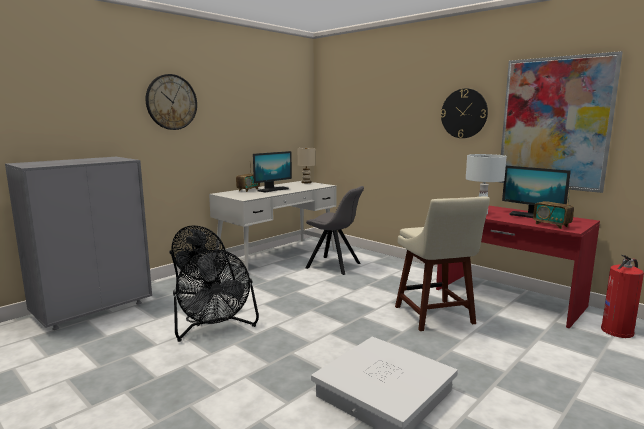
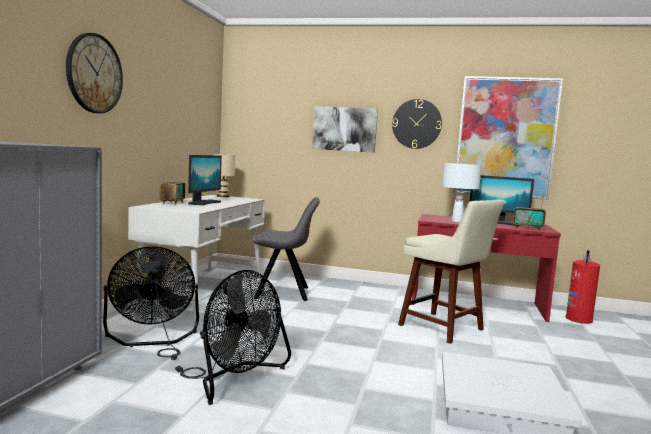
camera: 30 degrees left, 5 degrees down
none -> picture [312,106,378,153]

